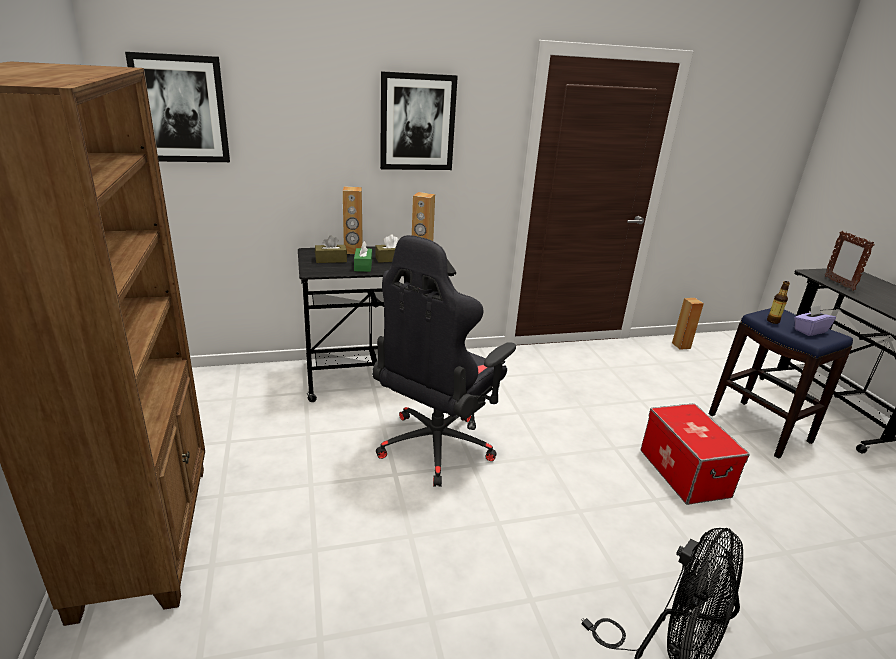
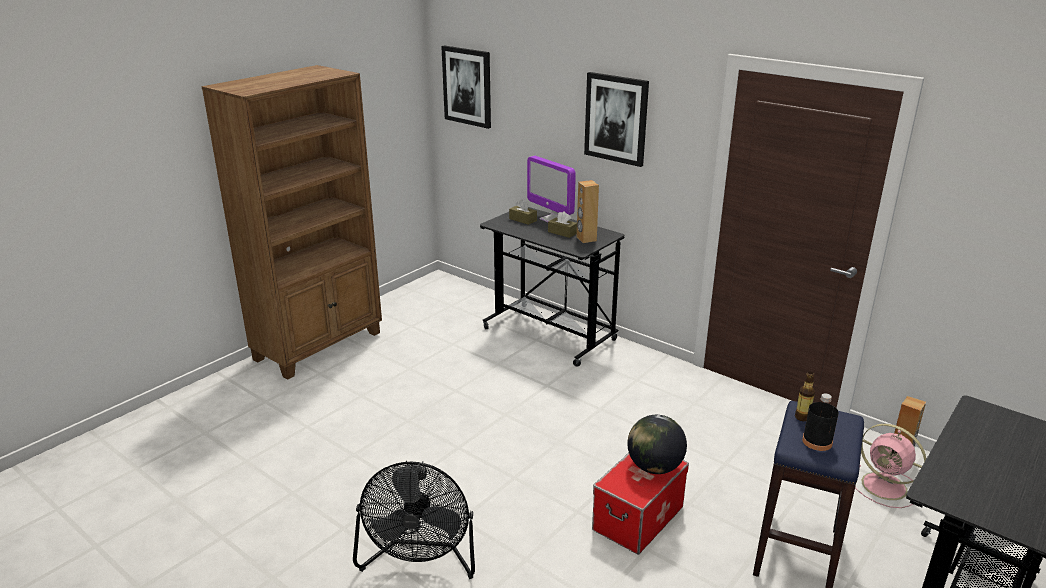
camera: 55 degrees right, 0 degrees up
brown speaker [343,187,363,254] -> monitor [527,156,576,222]
green tissue box [354,241,372,272] -> none
black office chair [372,235,516,487] -> none
purple tissue box [794,305,836,336] -> black bottle [802,393,839,451]
picture frame [824,231,875,291] -> none
none -> globe [627,415,687,474]
none -> pink fan [855,424,926,508]

